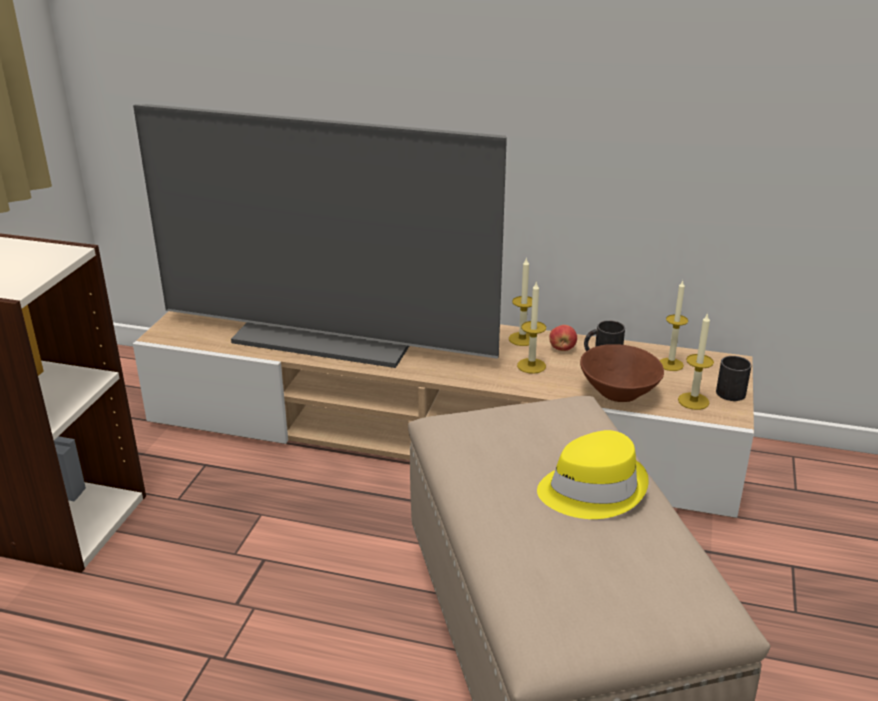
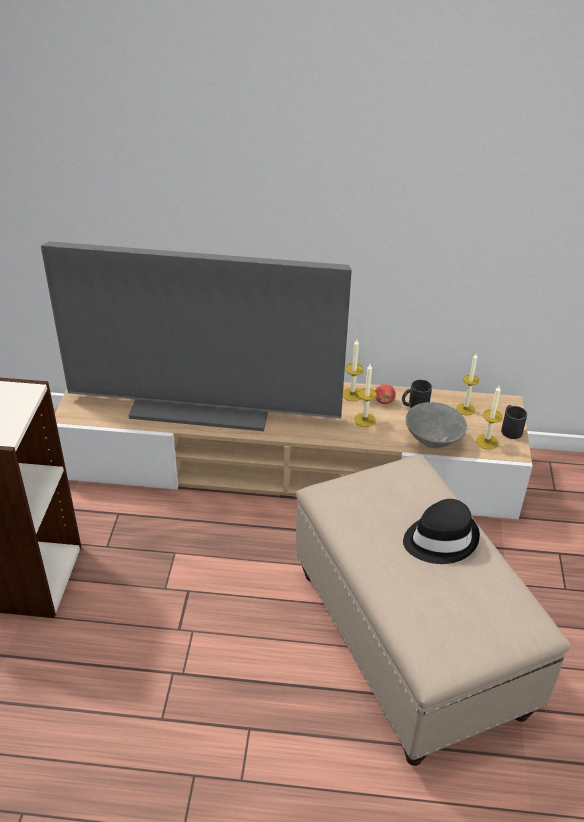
camera: 10 degrees left, 10 degrees up
yellow hat [537,430,649,519] -> black hat [403,499,480,564]
brown bowl [580,344,664,402] -> grey bowl [406,402,467,448]

